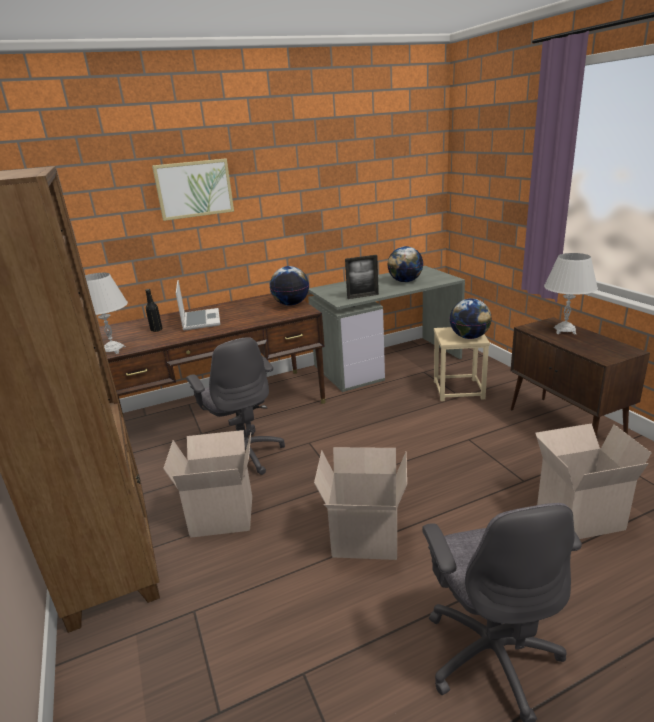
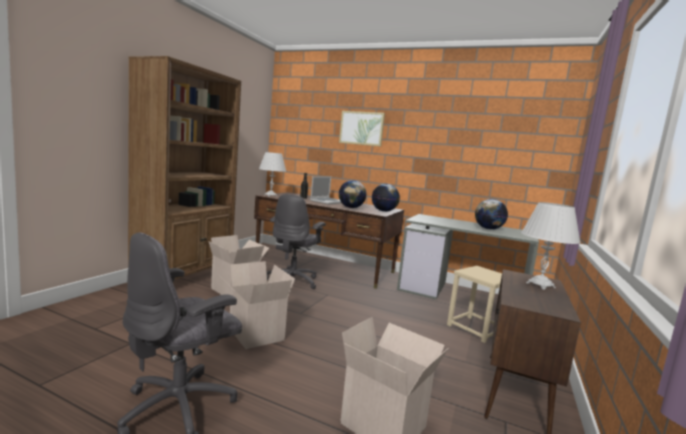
camera: 45 degrees right, 15 degrees down
picture frame [345,255,379,299] -> none
globe [449,298,492,339] -> globe moved to [339,180,367,208]

